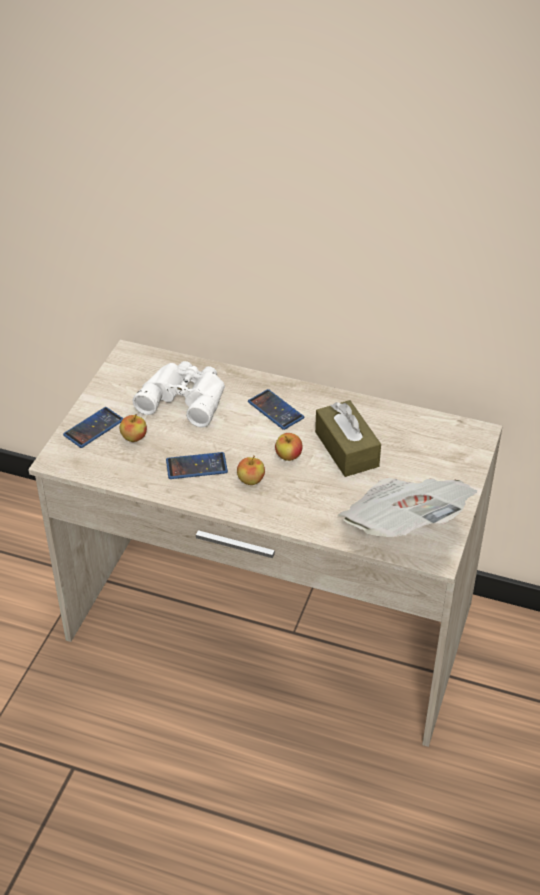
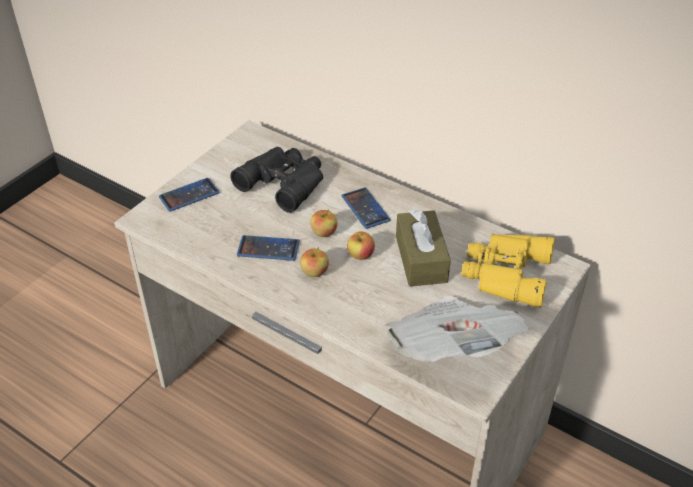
camera: 15 degrees right, 0 degrees up
apple [120,414,147,442] -> apple moved to [310,210,337,237]
white binoculars [133,361,225,428] -> black binoculars [230,147,323,213]
none -> yellow binoculars [461,234,555,308]

